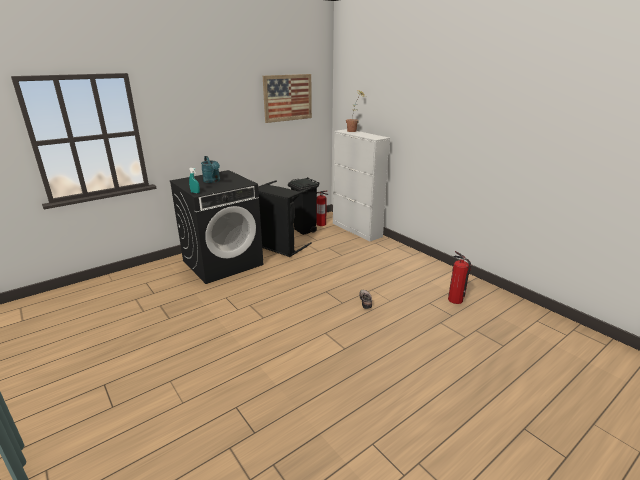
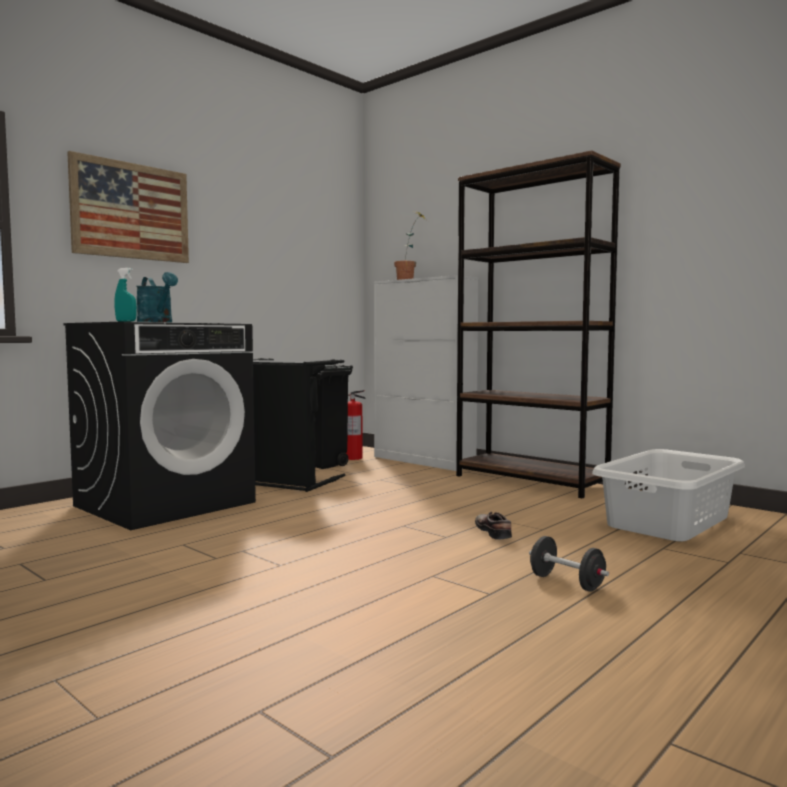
camera: 10 degrees left, 20 degrees down
picture [263,74,312,123] -> picture moved to [67,151,189,263]
fire extinguisher [448,251,471,304] -> white laundry basket [592,449,745,542]
none -> brown bookcase [456,150,621,499]
none -> black dumbbell [529,536,609,592]

